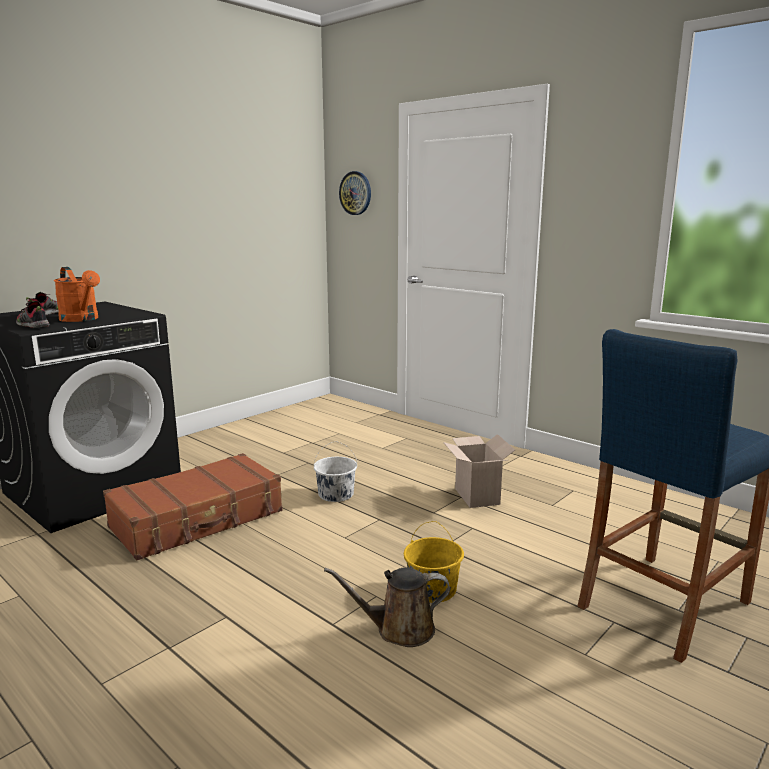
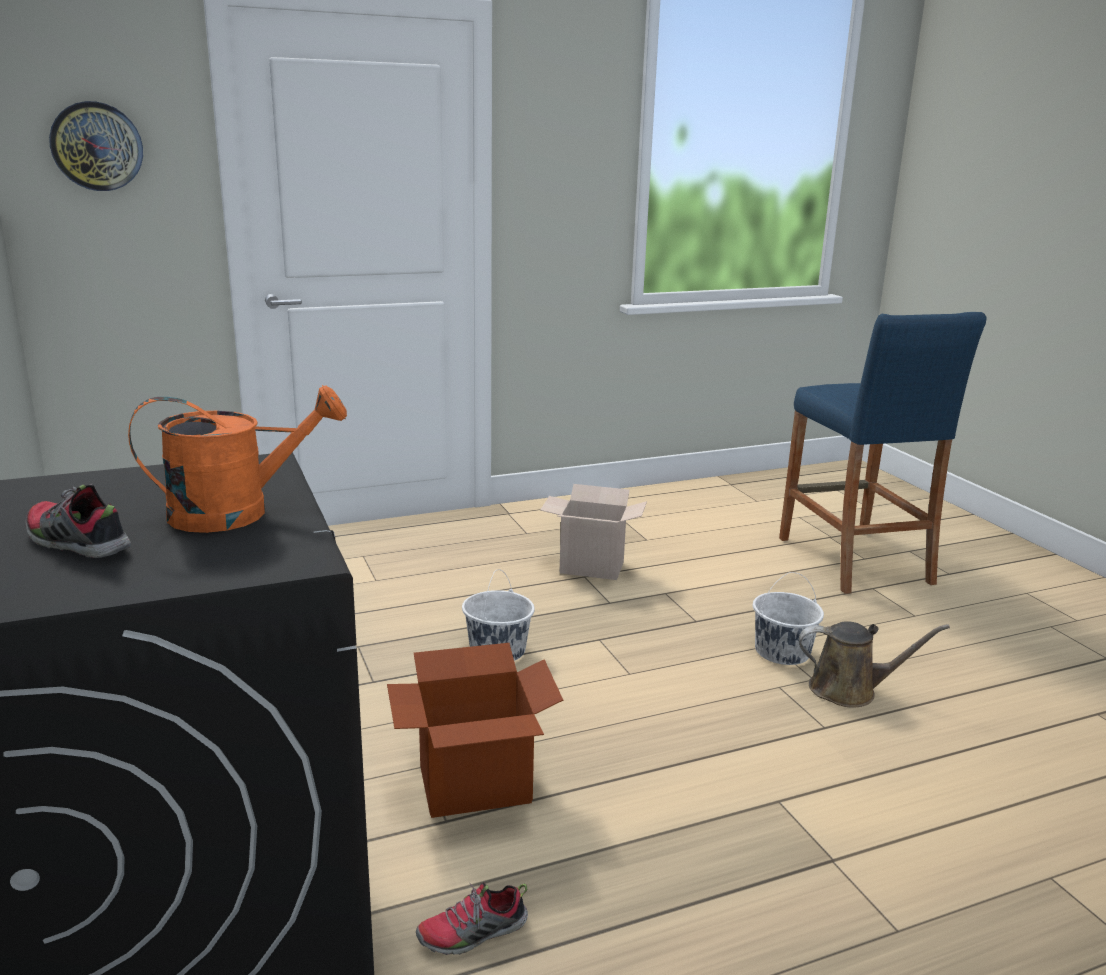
camera: 65 degrees left, 5 degrees up
shoe [16,301,50,328] -> shoe moved to [416,882,528,955]
brown suitcase [103,453,282,561] -> cardboard box [387,643,563,818]
brown watering can [324,567,450,647] -> brown watering can turned 105 degrees counterclockwise [799,621,950,708]
yellow bucket [404,521,464,603] -> white bucket [753,572,824,665]

